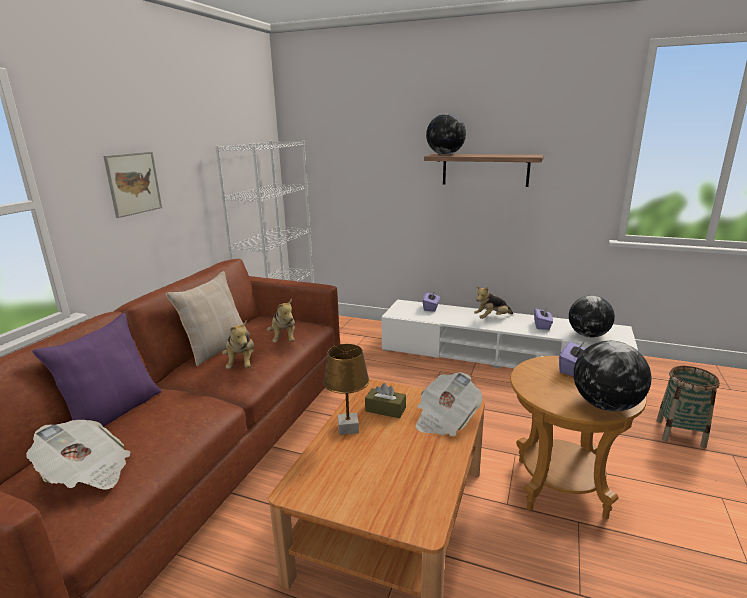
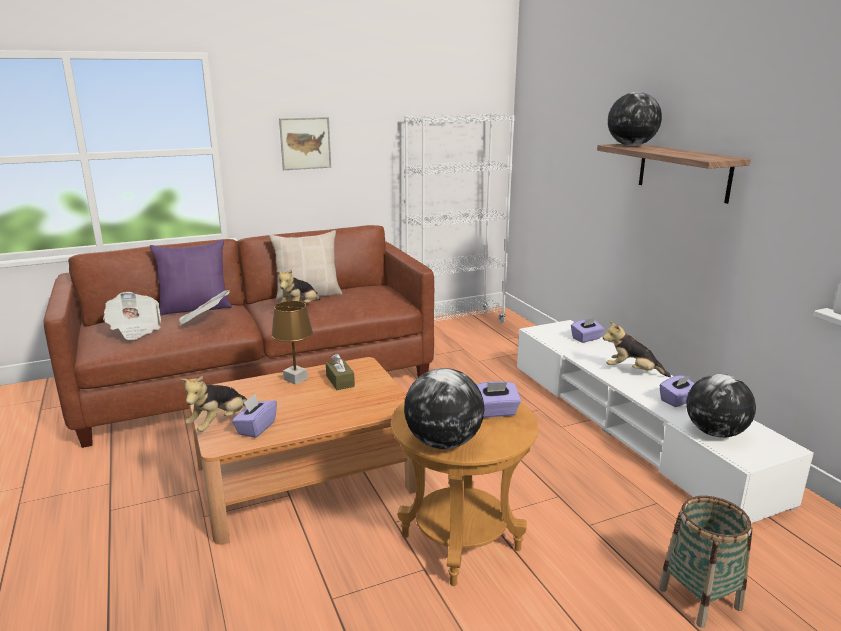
camera: 45 degrees right, 0 degrees up
plush toy [267,299,295,343] -> plush toy moved to [180,376,247,432]
newspaper [416,372,482,436] -> newspaper moved to [179,290,230,325]
none -> purple tissue box [232,394,277,438]

